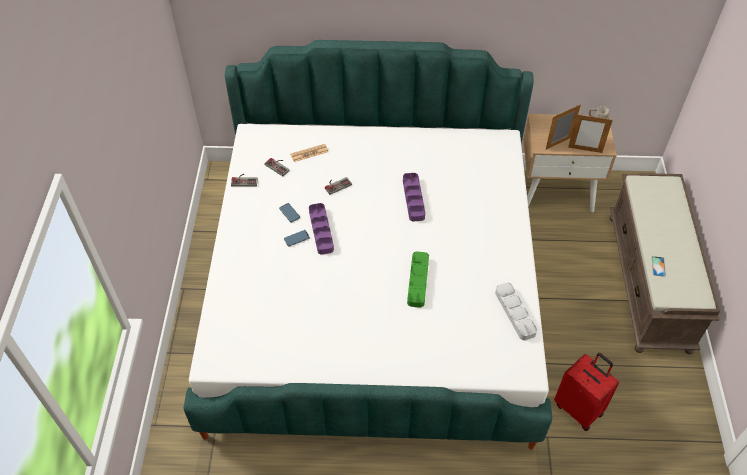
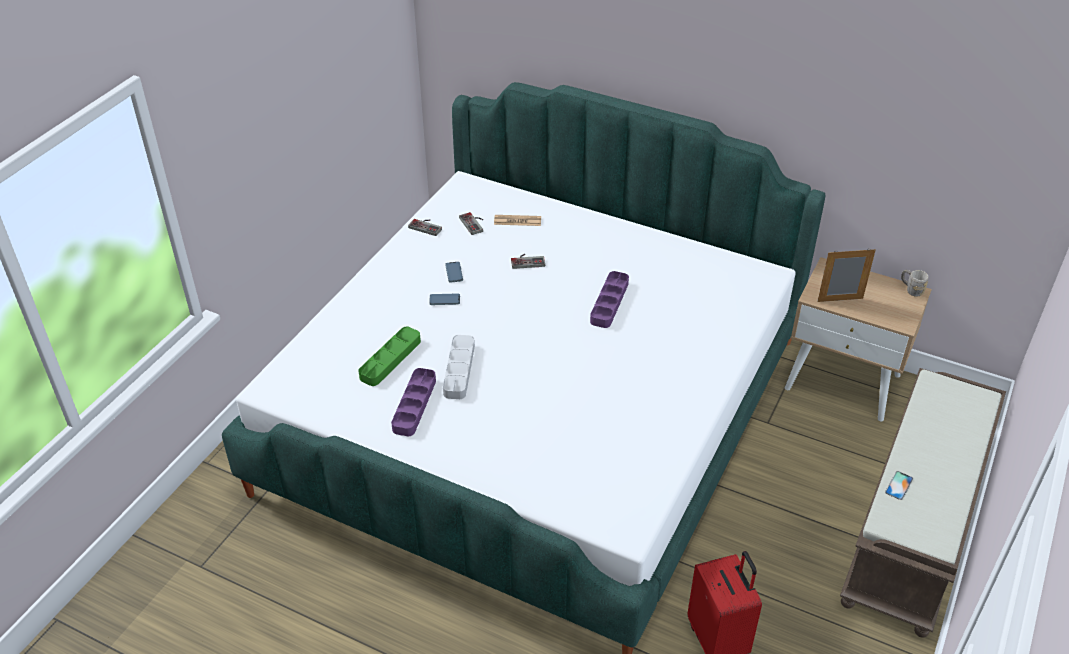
camera: 25 degrees right, 10 degrees down
purple tray [309,203,334,255] -> purple tray moved to [391,368,436,436]
green tray [407,251,429,308] -> green tray moved to [358,327,421,386]
grey tray [495,282,537,340] -> grey tray moved to [443,335,475,399]
picture frame [568,114,613,153] -> none

